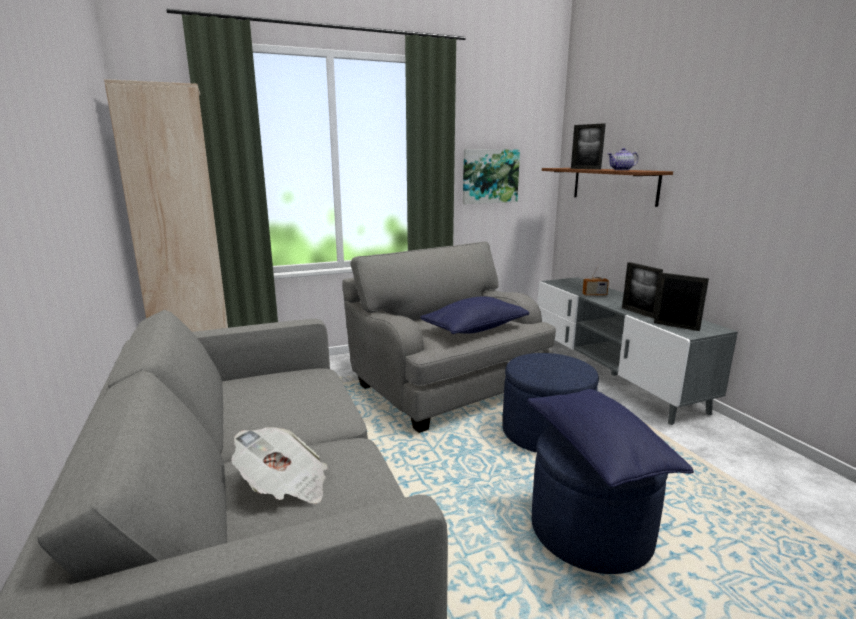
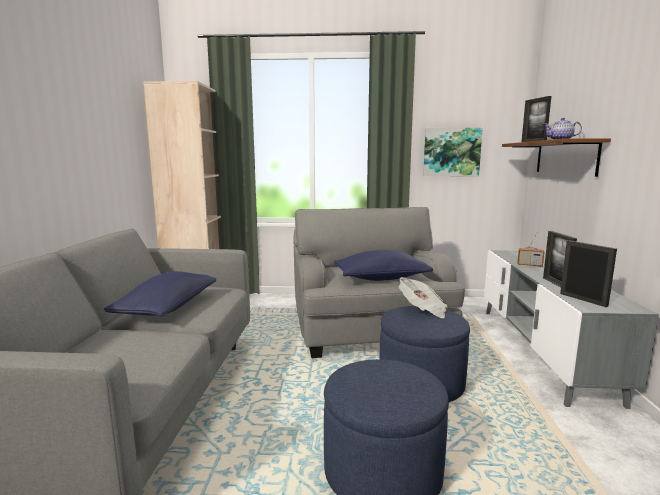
camera: 25 degrees right, 5 degrees down
newspaper [231,427,328,504] -> newspaper moved to [399,277,447,318]
blue pillow [527,389,694,487] -> blue pillow moved to [104,271,216,316]

